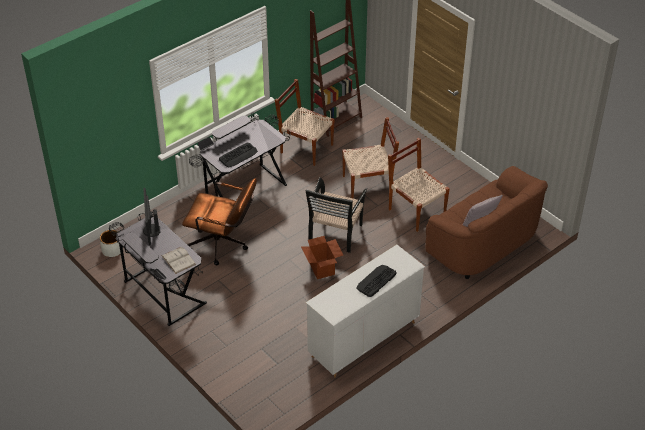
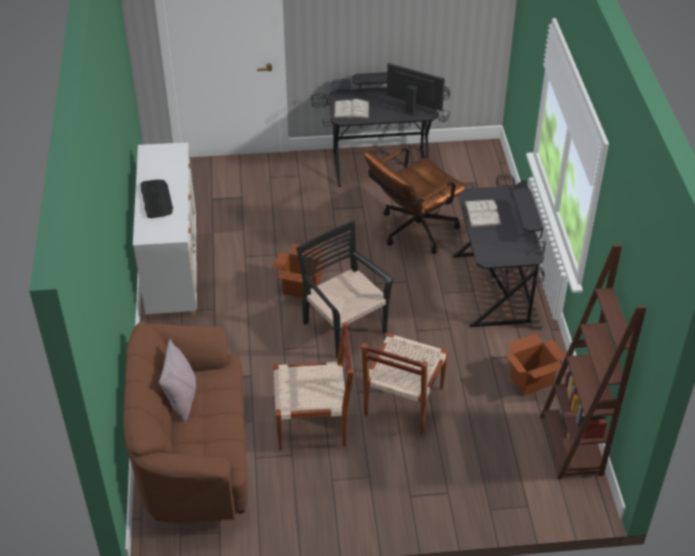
camera: 125 degrees right, 0 degrees up
white planter [100,230,121,257] -> none
keyboard [219,143,258,167] -> white book [464,200,501,227]
chair [275,79,334,166] -> cardboard box [505,333,565,395]

